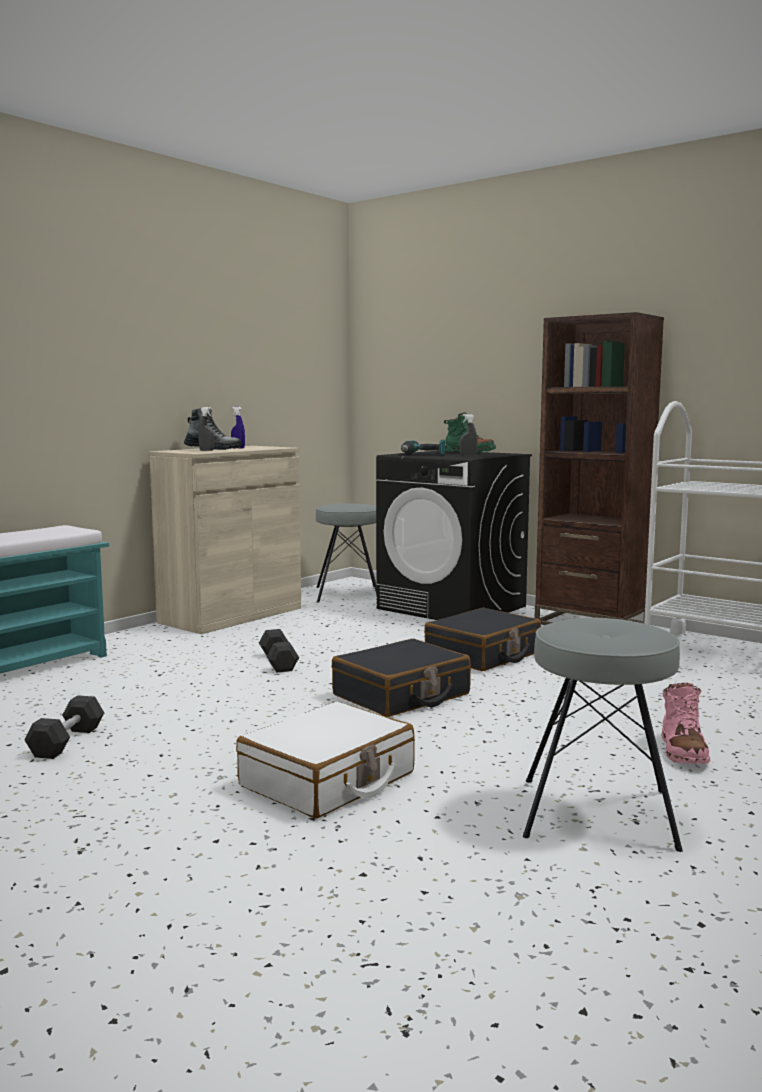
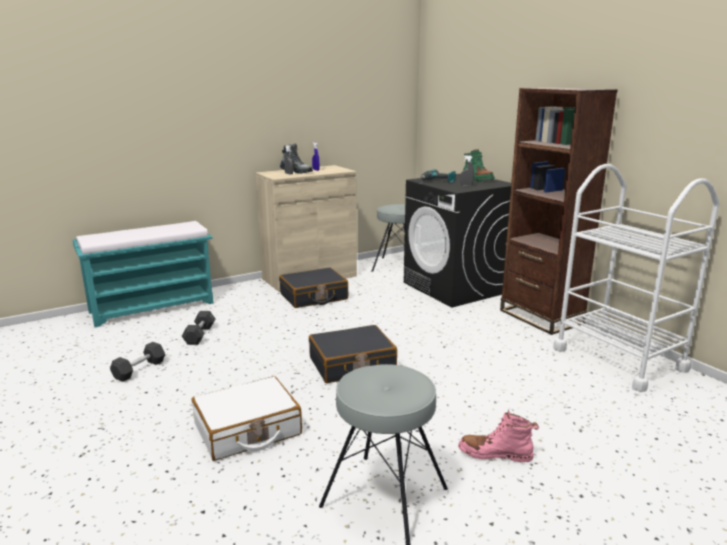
camera: 20 degrees right, 10 degrees up
grey dumbbell [259,629,299,672] -> grey dumbbell moved to [182,311,215,345]
black suitcase [424,608,541,671] -> black suitcase moved to [279,268,348,308]
pink boot [662,683,710,764] -> pink boot turned 75 degrees clockwise [458,410,539,462]

